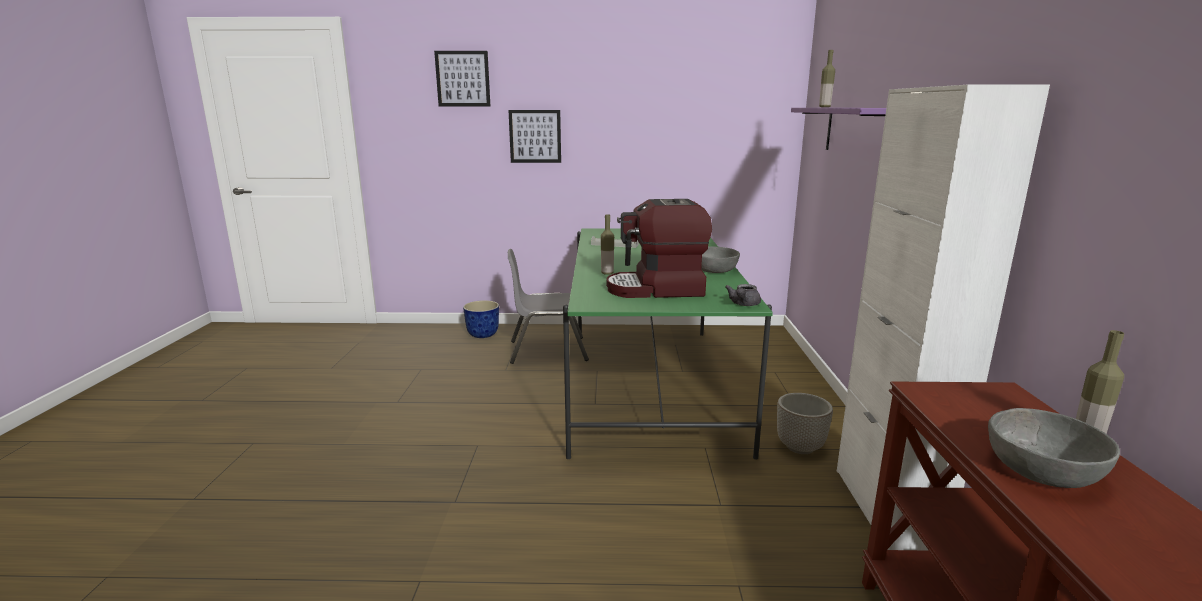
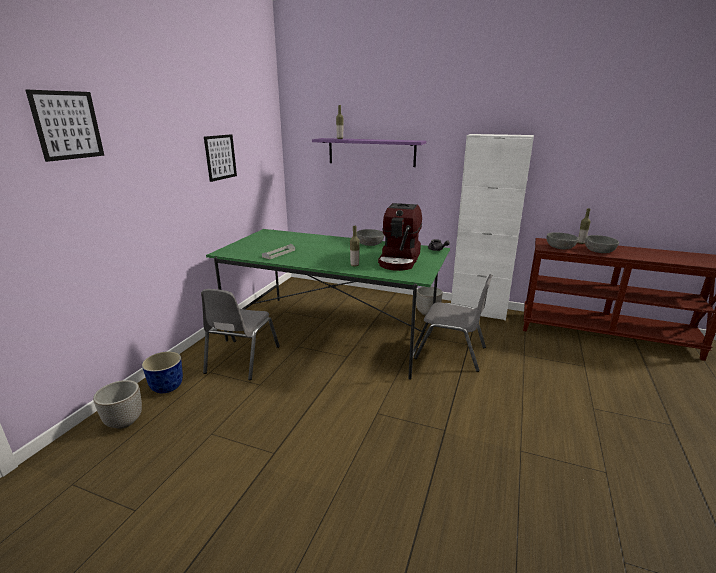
camera: 70 degrees left, 5 degrees up
picture [508,110,561,163] -> picture moved to [204,134,237,182]
none -> planter [93,380,142,429]
none -> grey chair [414,274,493,372]
none -> grey bowl [547,232,579,249]

